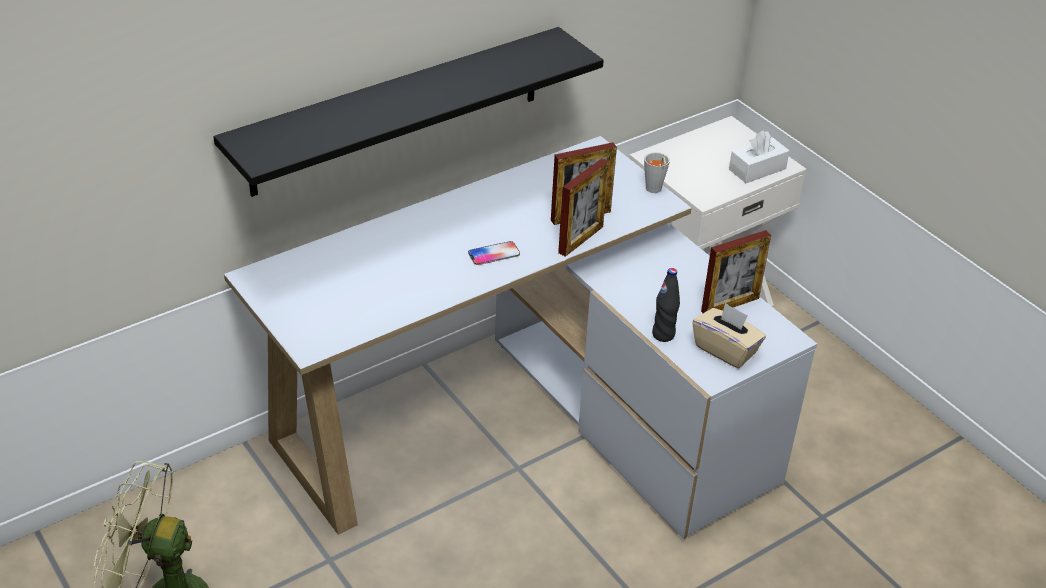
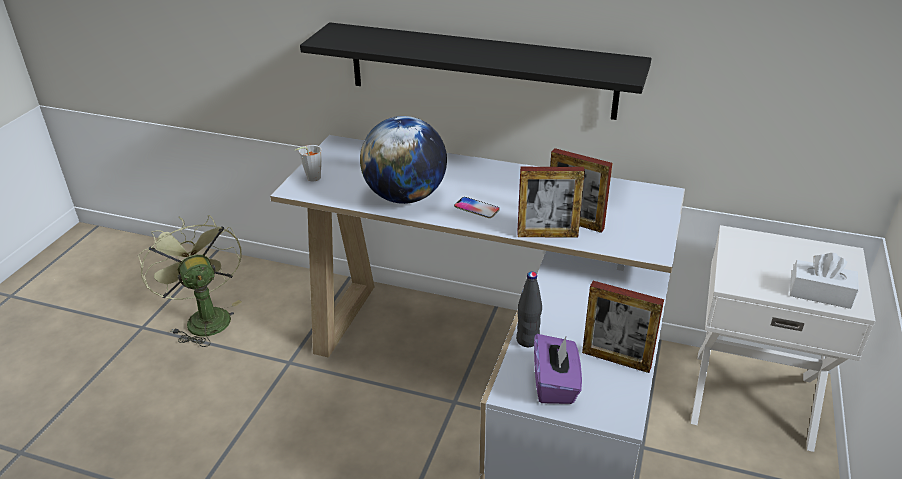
camera: 55 degrees right, 5 degrees down
grey cup [644,152,670,193] -> grey cup moved to [295,145,322,182]
beige tissue box [693,302,766,368] -> purple tissue box [534,334,582,404]
none -> globe [360,116,447,204]

